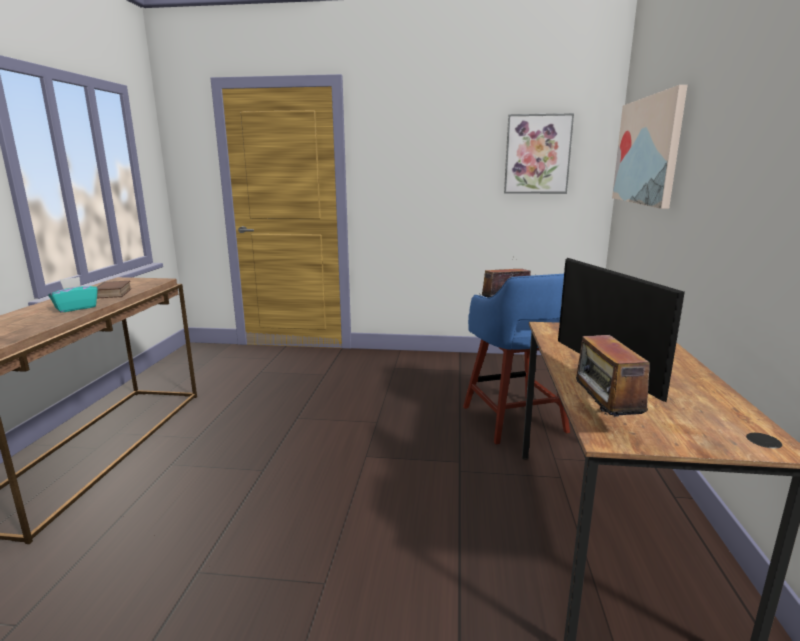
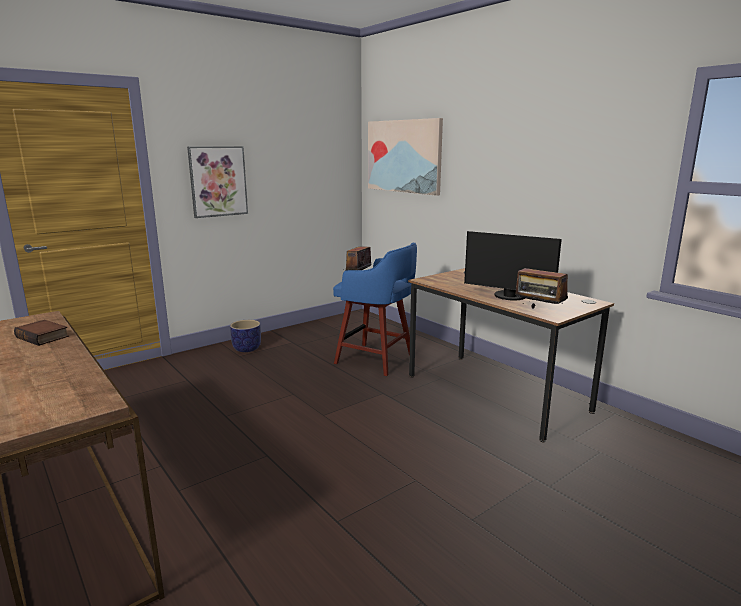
camera: 45 degrees left, 0 degrees up
turquoise tissue box [48,277,98,312] -> none
picture [504,113,574,194] -> picture moved to [187,146,248,218]
none -> planter [230,320,261,352]

